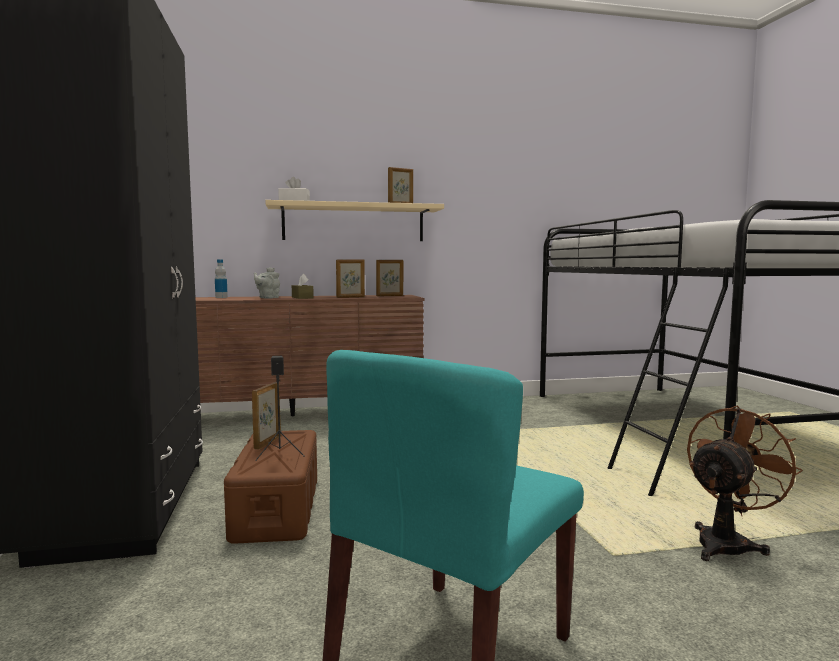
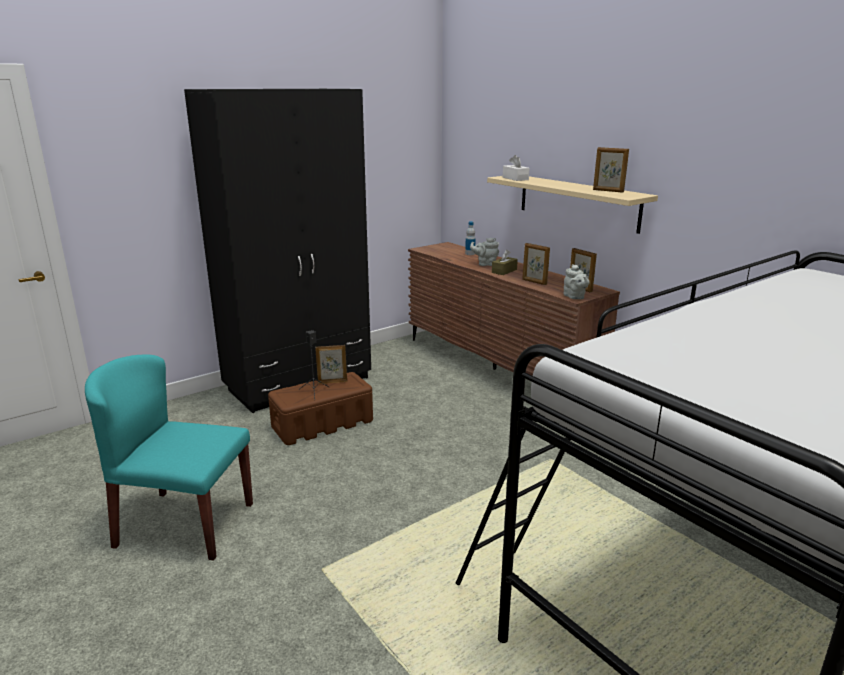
camera: 65 degrees right, 15 degrees up
brown fan [687,406,803,561] -> none
none -> grey teapot [564,264,590,299]

